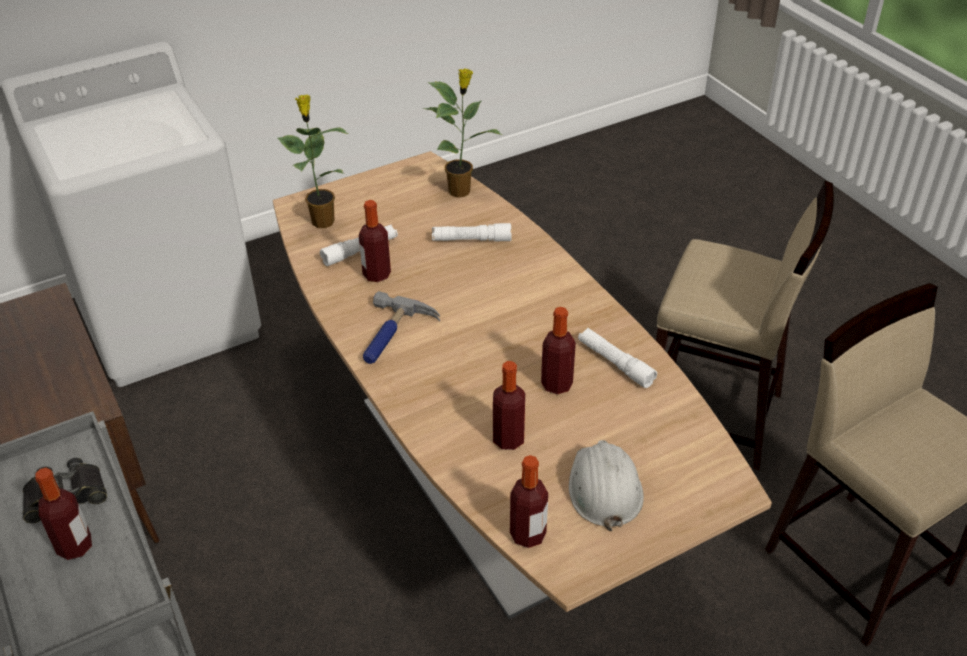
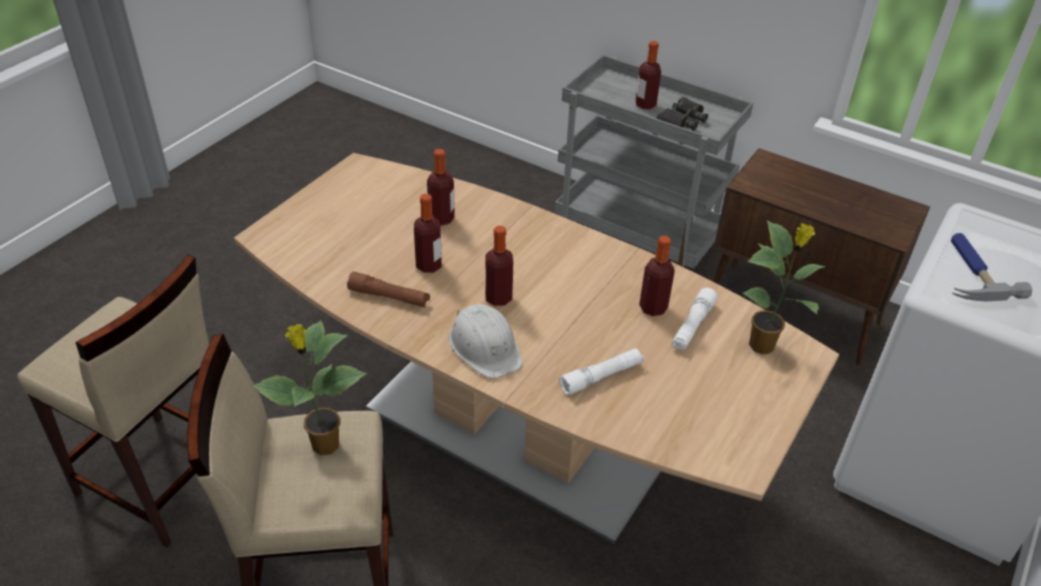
camera: 150 degrees right, 0 degrees up
hammer [363,291,440,364] -> hammer moved to [951,233,1032,301]
potted plant [423,68,502,198] -> potted plant moved to [252,321,367,455]
bottle [510,455,548,548] -> bottle moved to [485,226,513,306]
white hard hat [569,440,644,531] -> white hard hat moved to [449,304,523,379]
white flashlight [578,328,657,388] -> brown flashlight [347,272,430,307]

